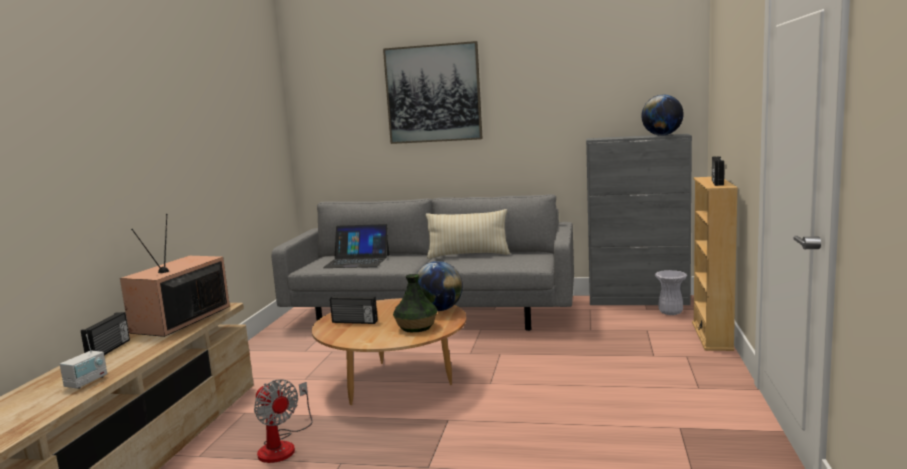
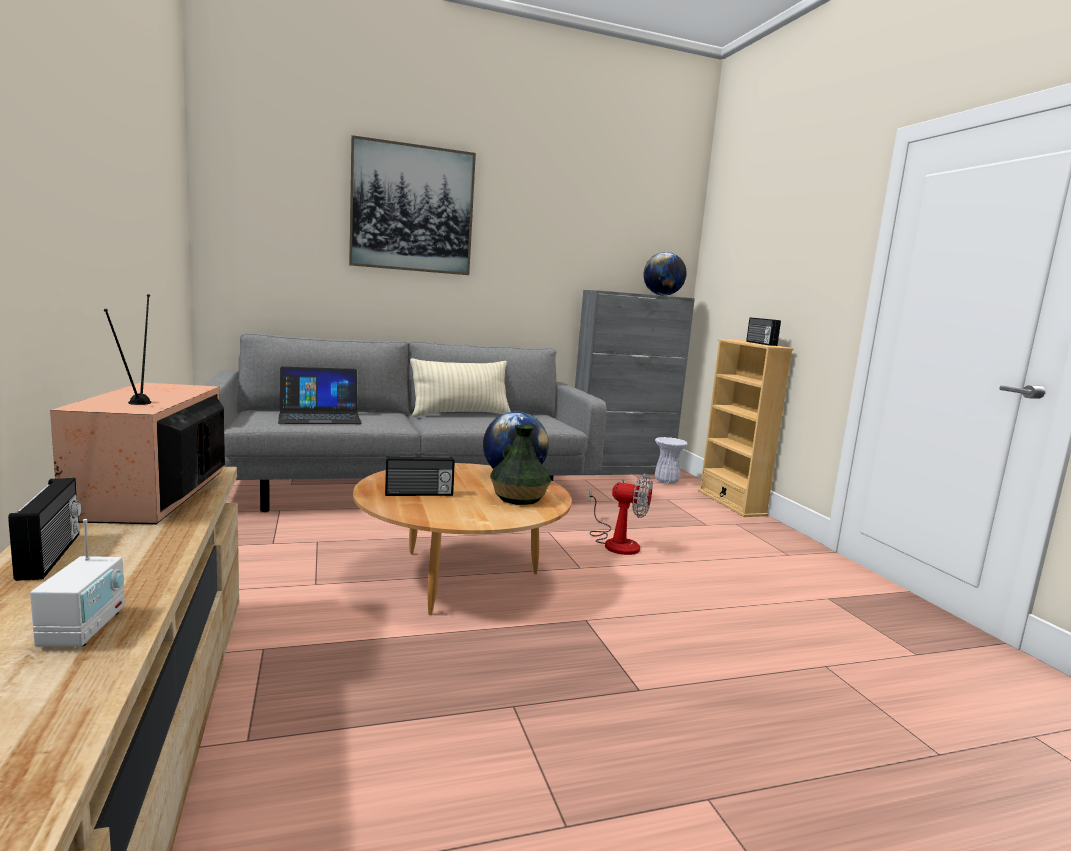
camera: 30 degrees left, 0 degrees up
fan [254,379,313,463] -> fan moved to [588,474,653,555]

